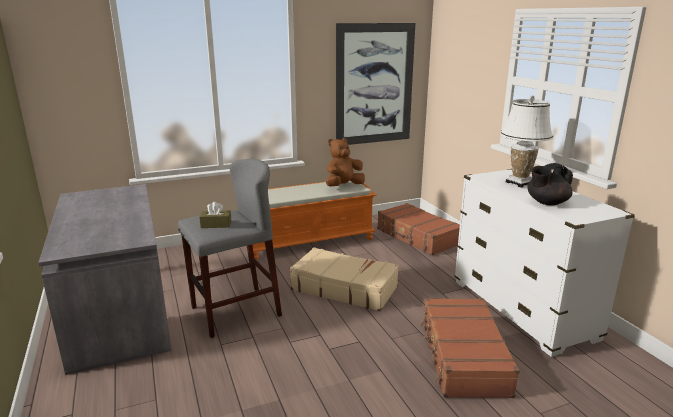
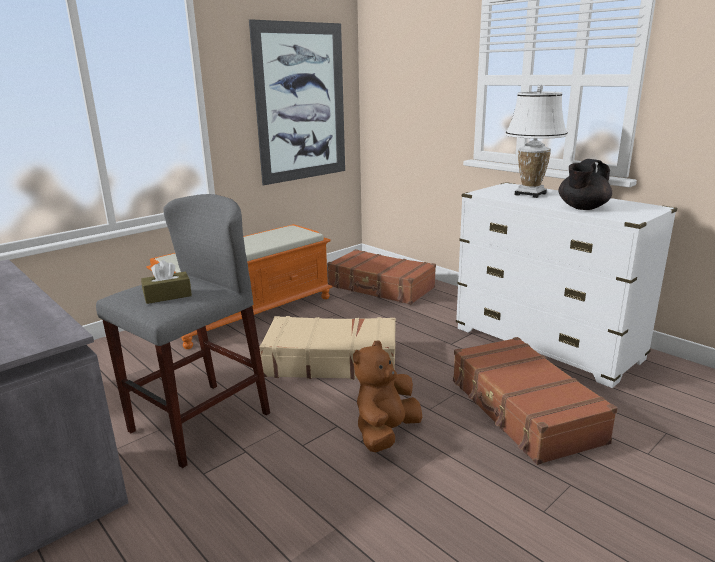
camera: 20 degrees left, 0 degrees up
brown plush toy [326,138,365,186] -> brown plush toy moved to [353,340,422,452]

